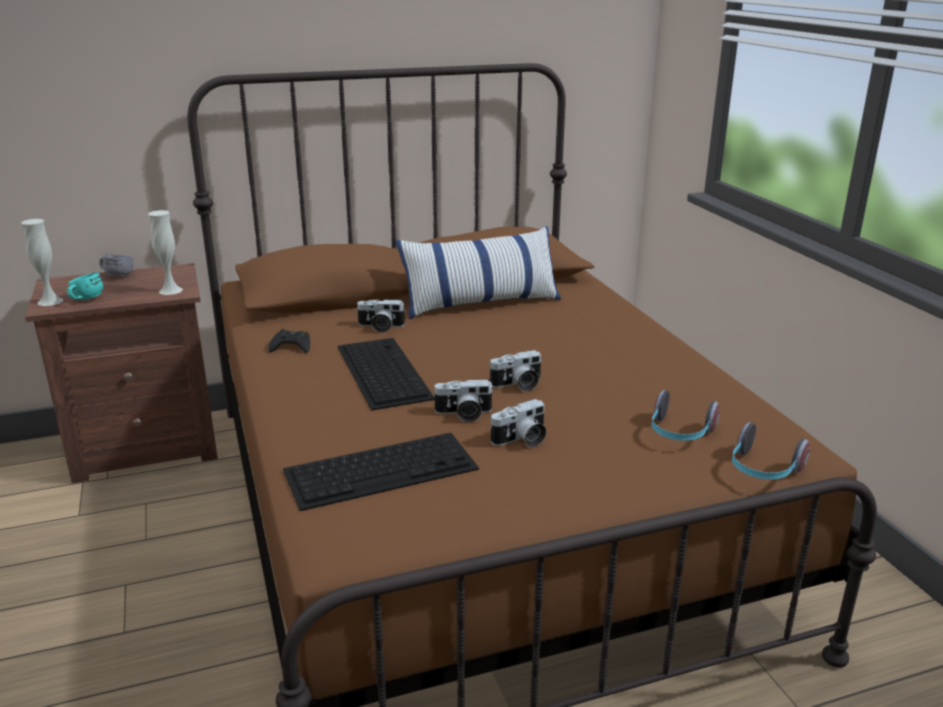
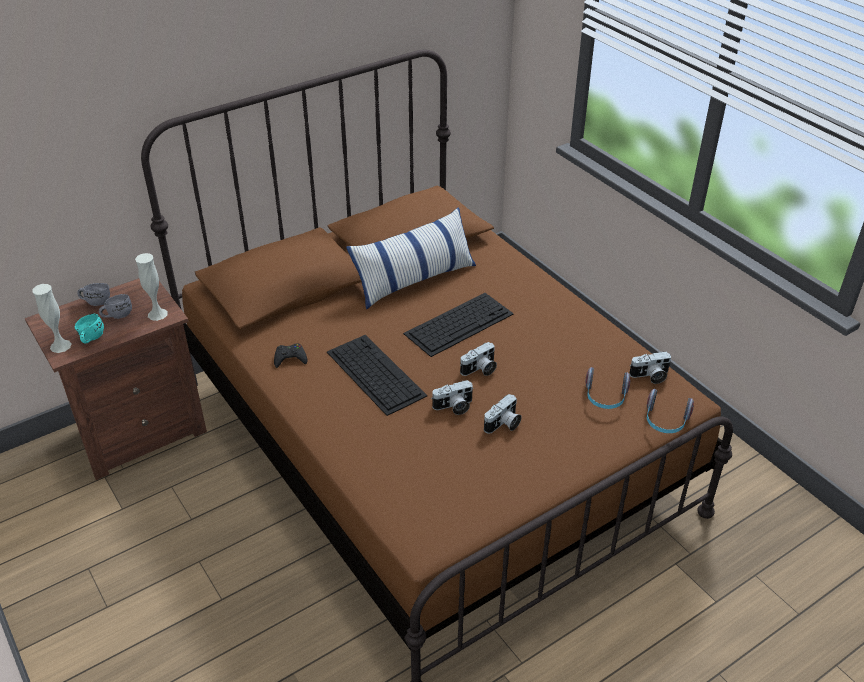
camera: 15 degrees left, 15 degrees up
keyboard [283,433,479,511] -> keyboard moved to [403,293,514,357]
camera [357,299,406,333] -> camera moved to [629,351,671,384]
none -> grey mug [99,294,132,319]

